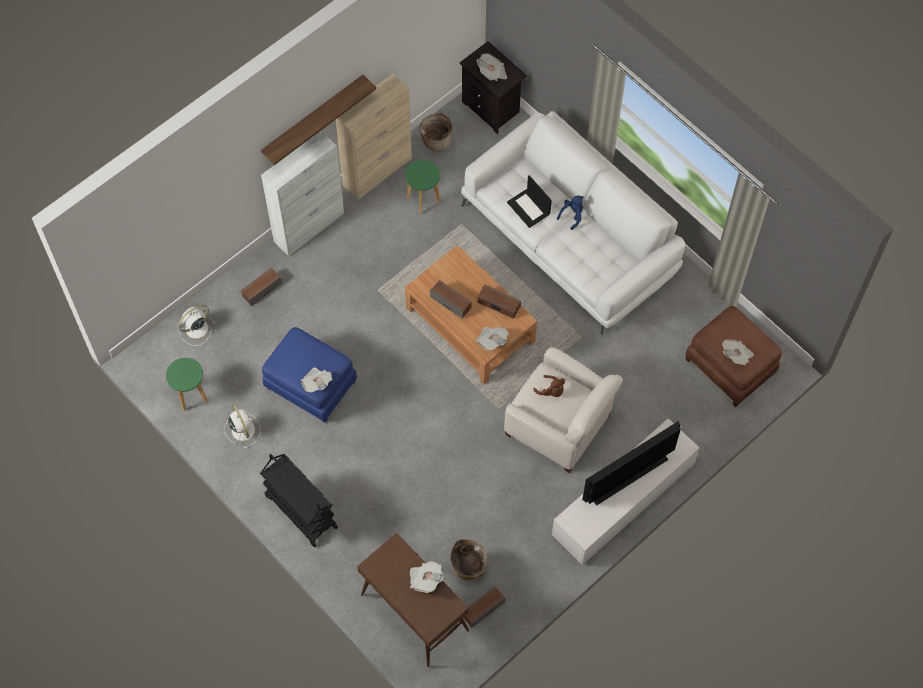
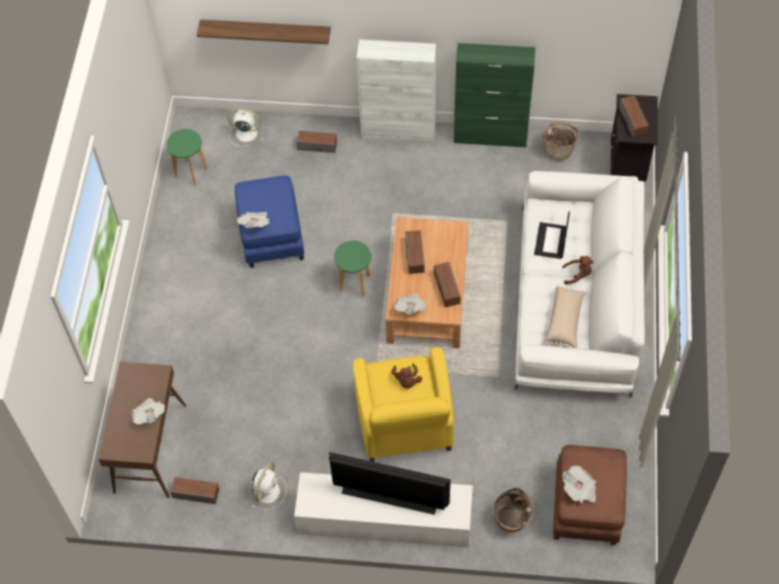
camera: 50 degrees right, 5 degrees down
white fan [224,404,261,449] -> white fan moved to [249,462,287,510]
shelf [260,75,377,165] -> shelf moved to [197,19,331,44]
black cart [260,454,338,547] -> none
beige cabinet [336,74,412,200] -> green cabinet [454,43,535,147]
green stool [405,160,440,214] -> green stool moved to [334,241,371,297]
basket [450,539,488,580] -> basket moved to [494,488,534,532]
newspaper [477,53,507,81] -> speaker [619,95,649,138]
white armchair [504,347,623,473] -> yellow armchair [353,347,454,462]
blue plush toy [557,195,584,230] -> brown plush toy [562,256,593,285]
none -> beige pillow [545,285,586,348]

